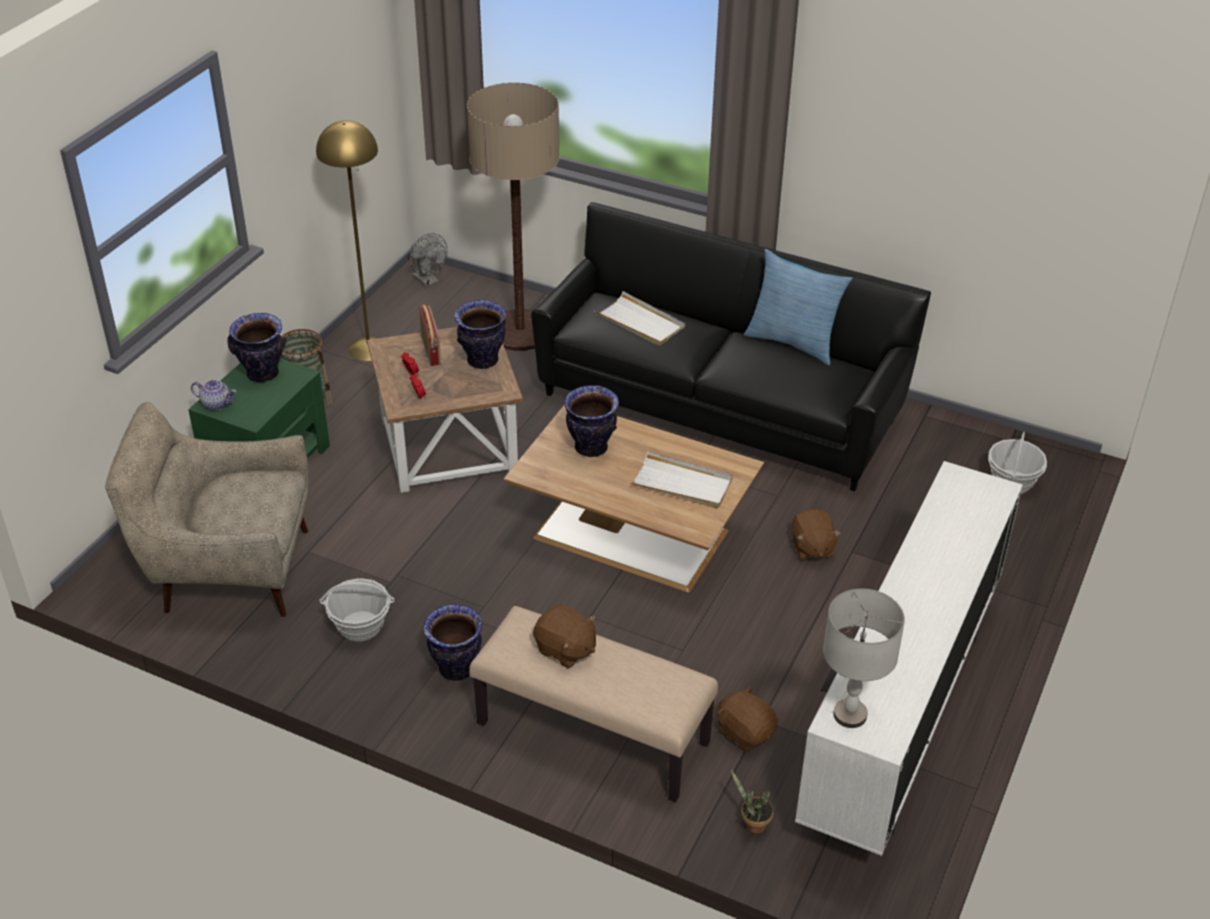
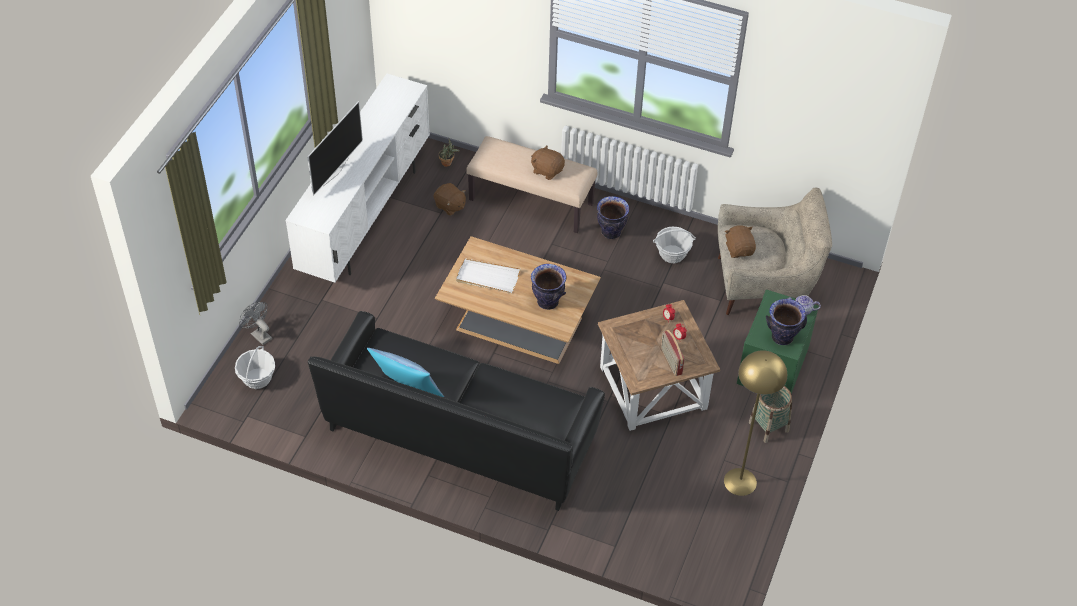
camera: 175 degrees right, 10 degrees up
grey fan [410,233,447,287] -> grey fan moved to [239,302,272,345]
vase [454,300,506,369] -> none
floor lamp [467,83,560,351] -> none
white tray [594,291,685,346] -> none
brown plush toy [791,509,841,560] -> brown plush toy moved to [725,225,756,258]
grey table lamp [823,589,905,728] -> none
none -> television [307,101,363,196]

